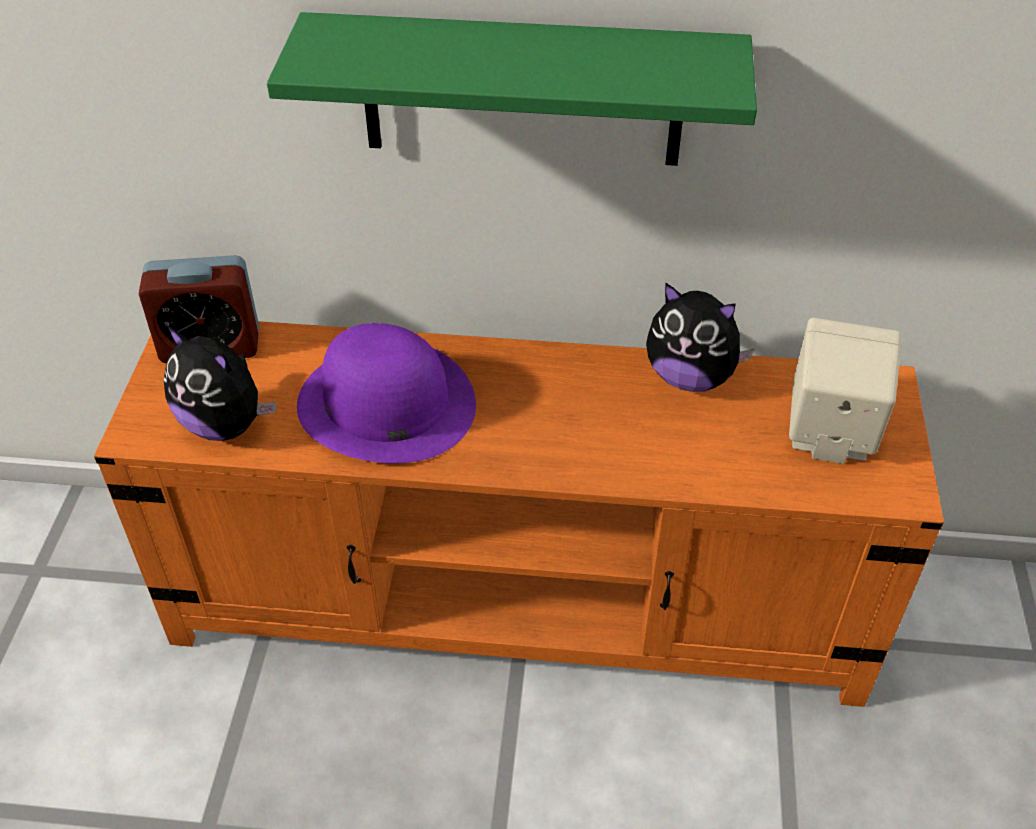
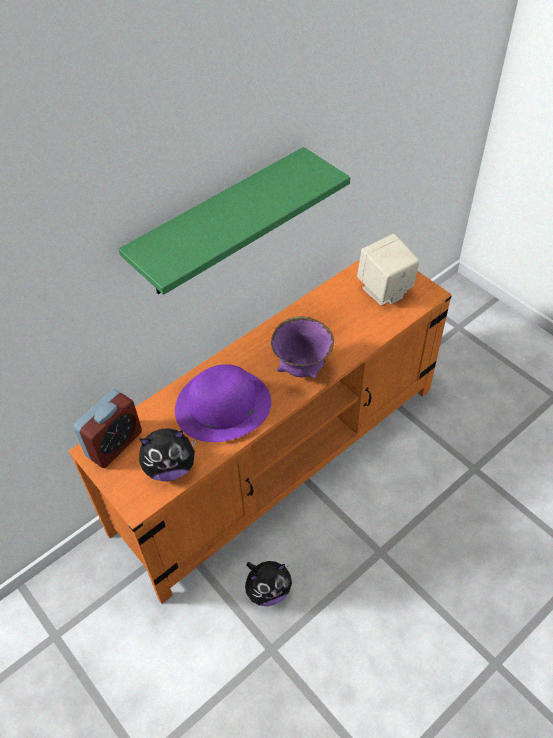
camera: 45 degrees left, 5 degrees up
plush toy [646,282,754,392] -> plush toy moved to [245,561,292,606]
none -> purple bowl [271,316,334,378]

